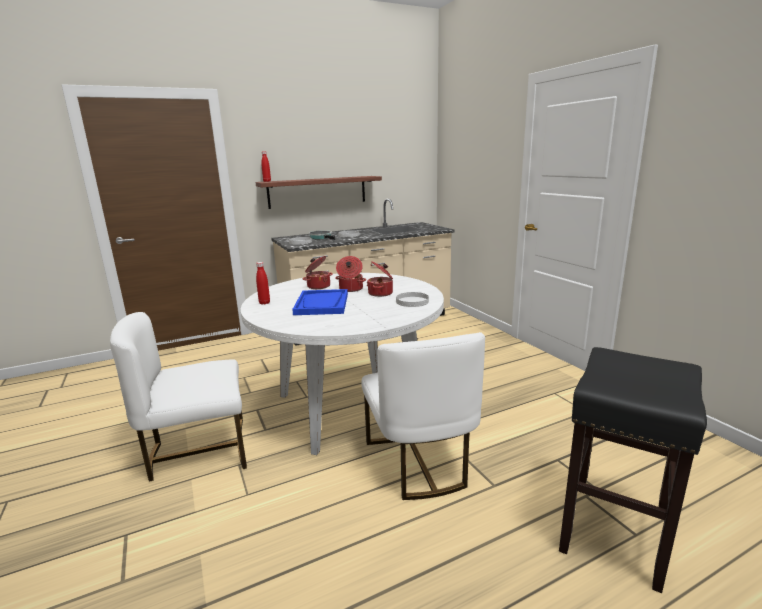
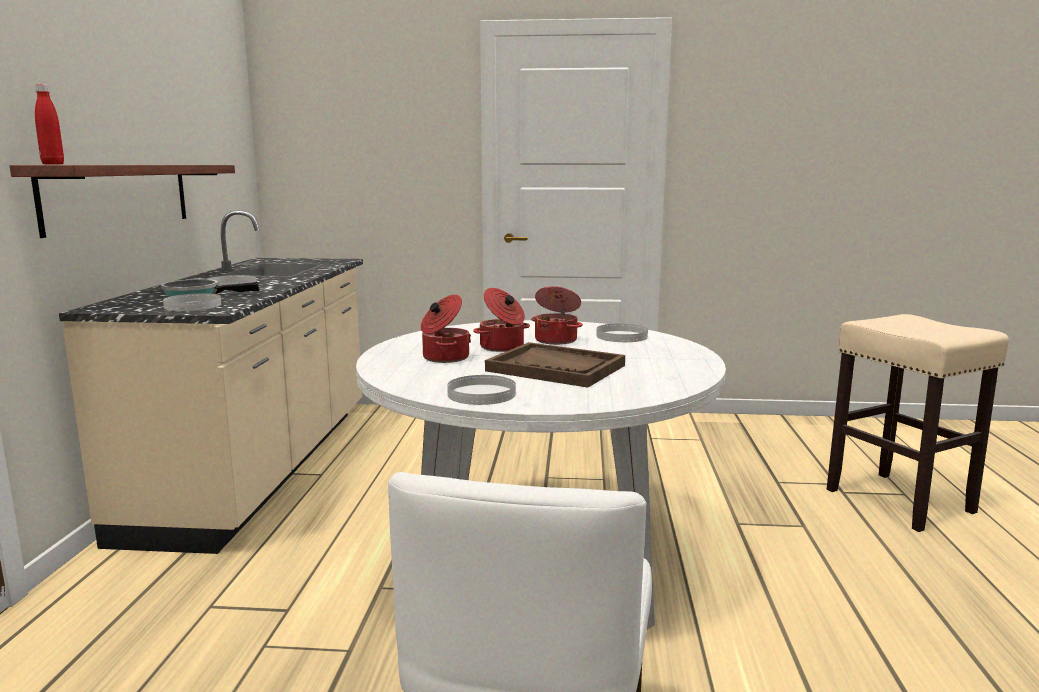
camera: 60 degrees left, 5 degrees down
red bottle [256,262,270,305] -> white plate [447,375,516,405]
blue tray [292,289,348,315] -> brown tray [485,342,625,388]
white chair [361,332,485,500] -> none
black stool [559,347,707,593] -> beige stool [827,314,1009,532]

